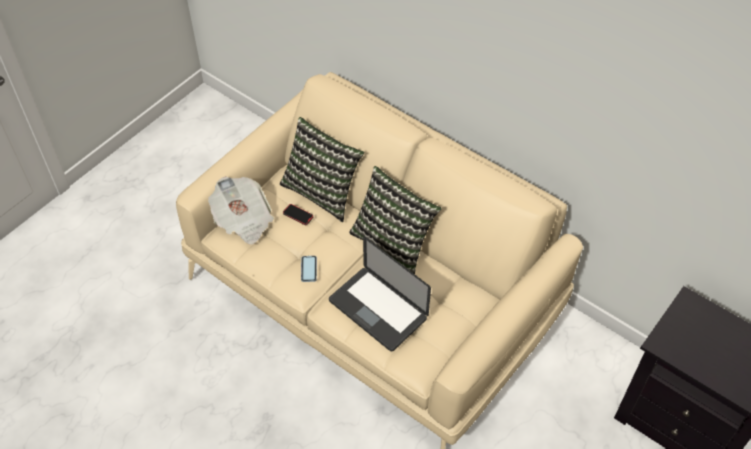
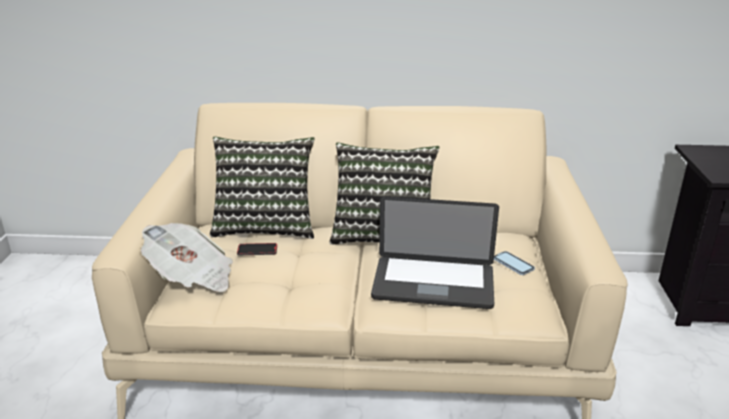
camera: 35 degrees left, 25 degrees down
phone [301,256,317,282] -> phone moved to [494,251,535,275]

